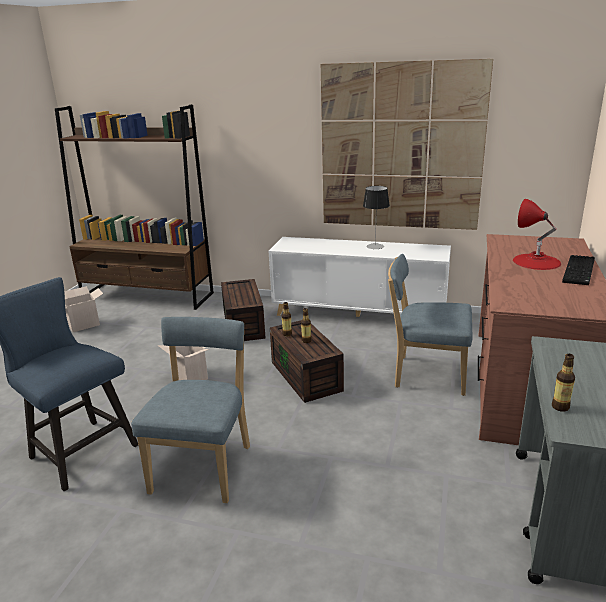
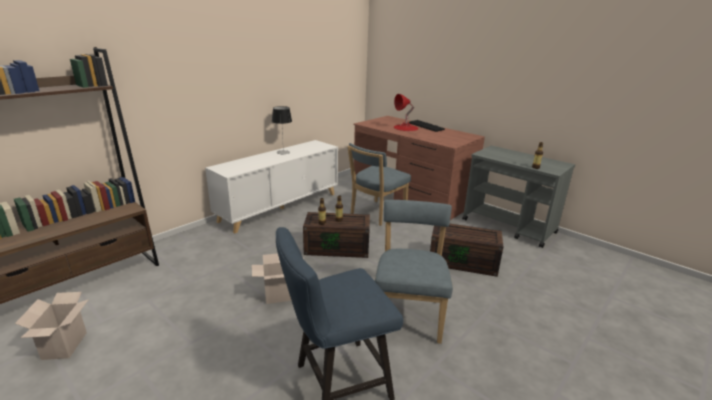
camera: 65 degrees left, 0 degrees up
blue chair [131,317,250,503] -> blue chair turned 60 degrees clockwise [375,200,453,344]
brown storage box [221,279,266,341] -> brown storage box moved to [430,224,503,277]
picture [321,59,493,230] -> none

